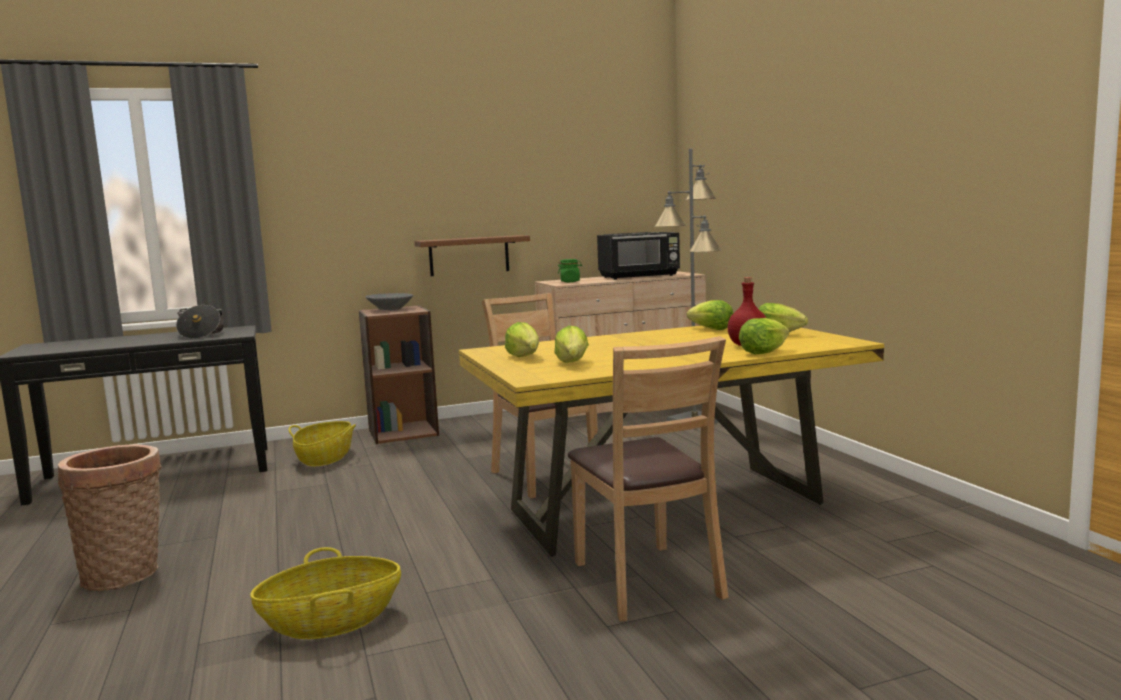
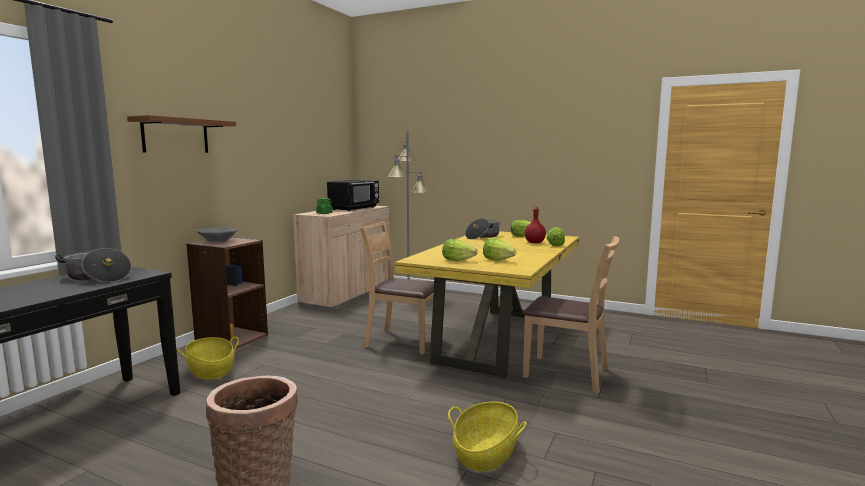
camera: 45 degrees left, 0 degrees up
brown shelf [415,235,530,276] -> brown shelf moved to [127,115,236,153]
lettuce [687,300,733,330] -> cooking pot [465,218,500,240]

